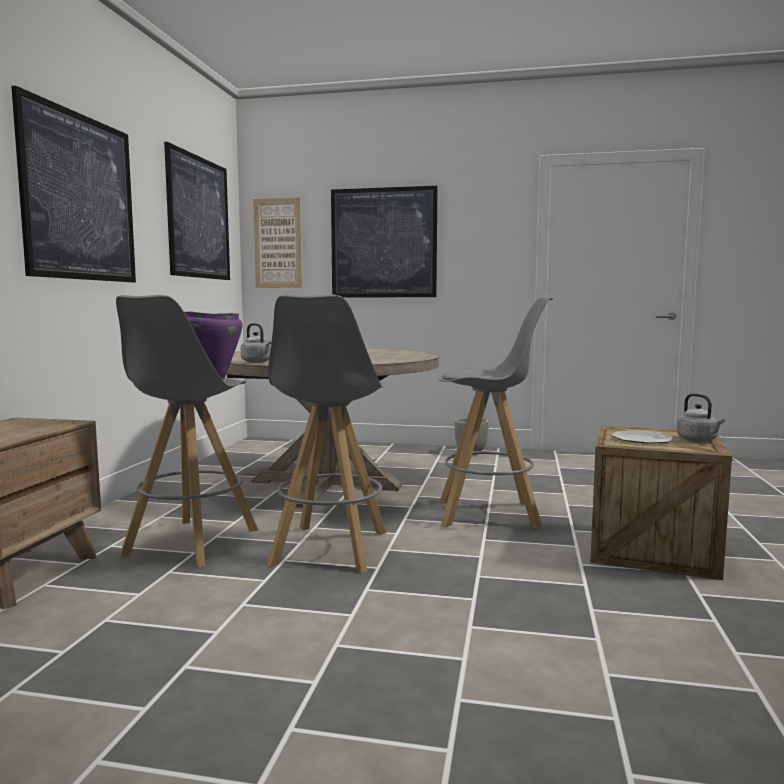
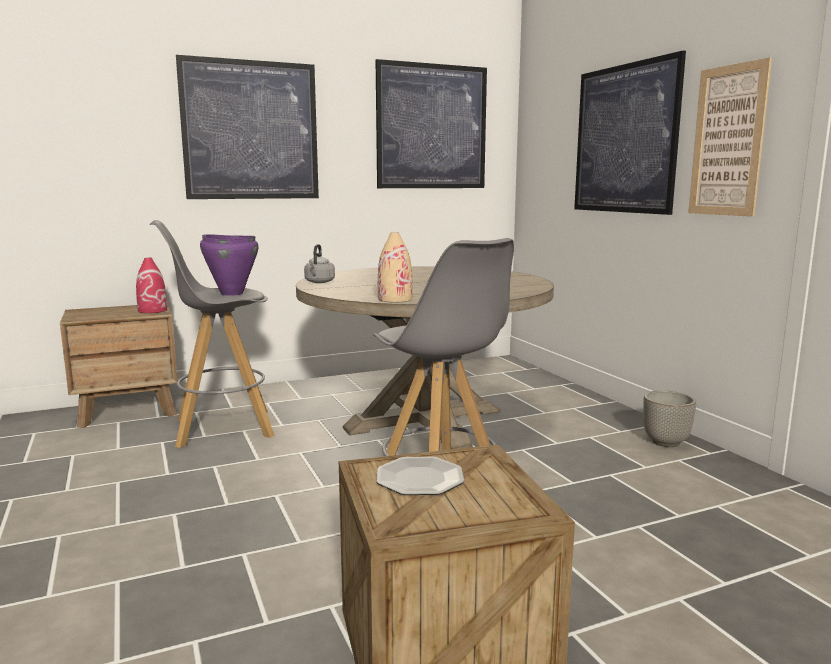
camera: 55 degrees right, 5 degrees up
picture [253,197,302,288] -> picture moved to [688,57,772,217]
grey stool [268,294,386,573] -> none
grey kettle [676,393,725,442] -> none
none -> red vase [136,258,167,313]
none -> beige vase [378,232,413,302]

